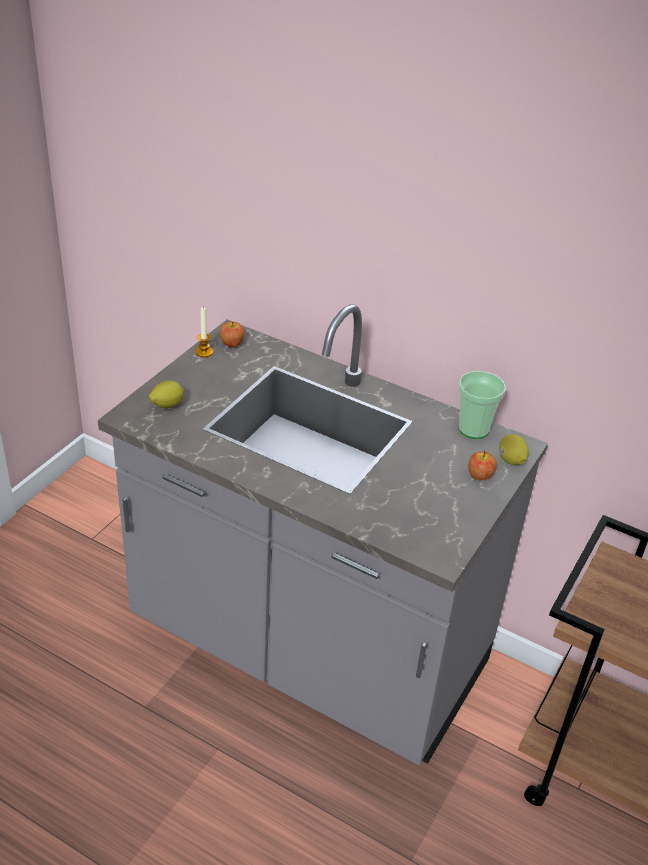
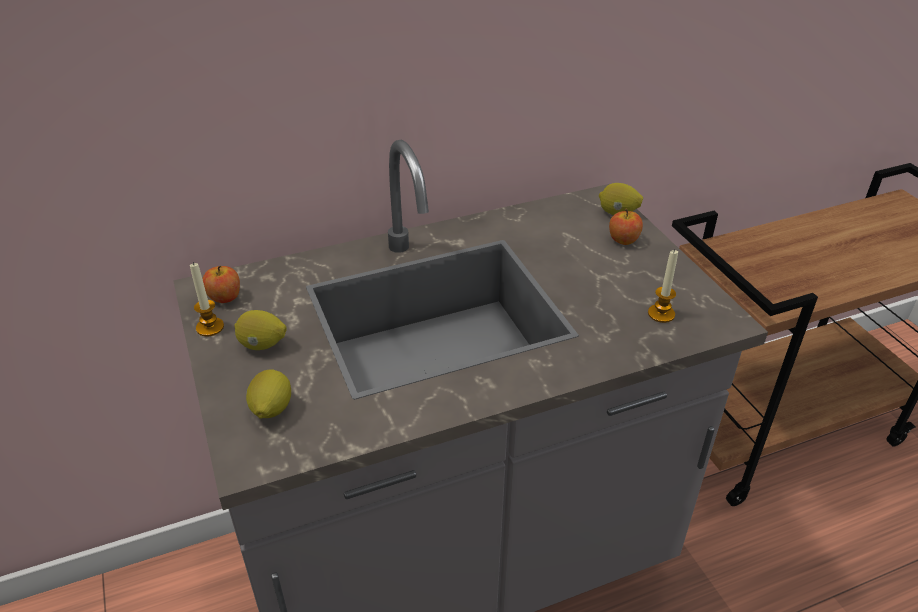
camera: 50 degrees left, 0 degrees up
cup [459,371,506,439] -> none
none -> lemon [234,310,286,350]
none -> candle [648,249,678,323]

